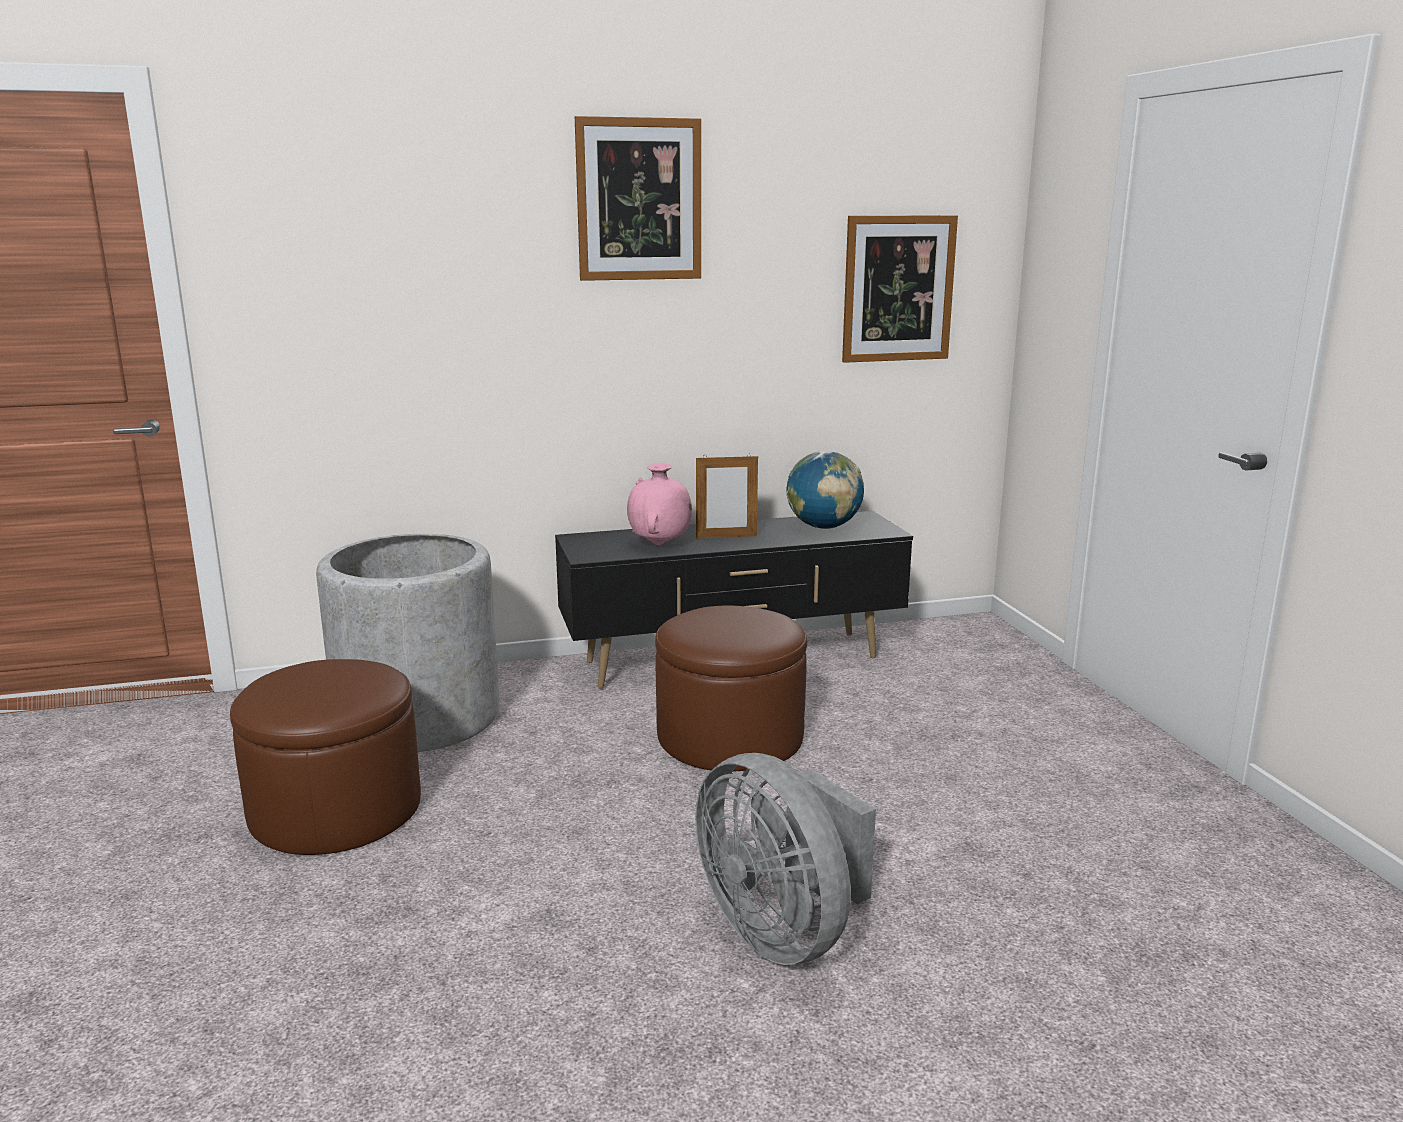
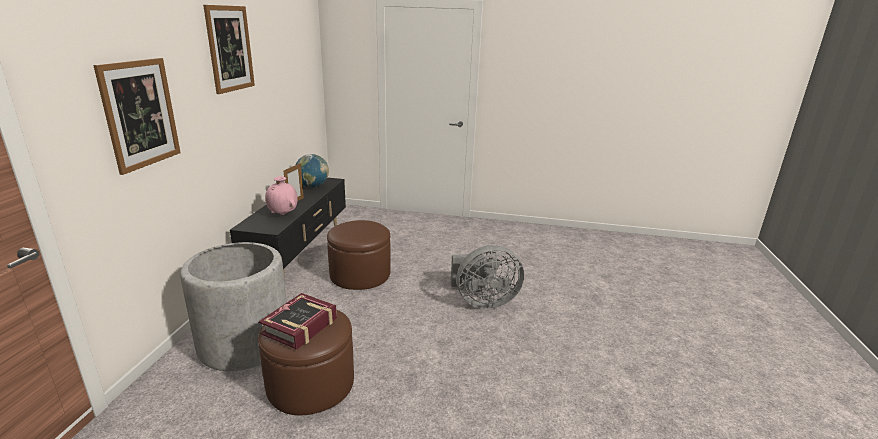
camera: 65 degrees left, 5 degrees up
picture [842,215,958,363] -> picture moved to [93,58,181,175]
none -> book [259,293,337,350]

